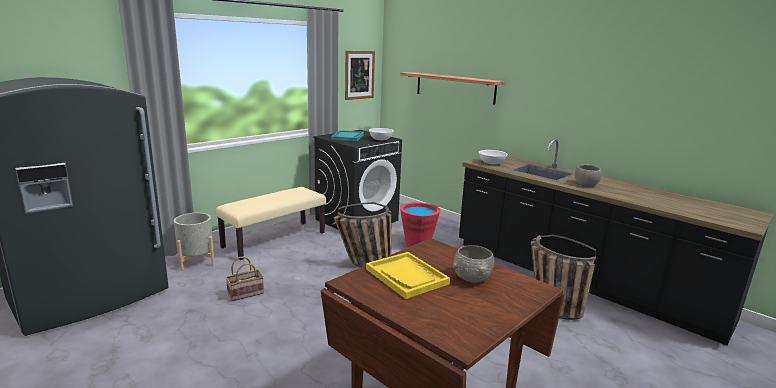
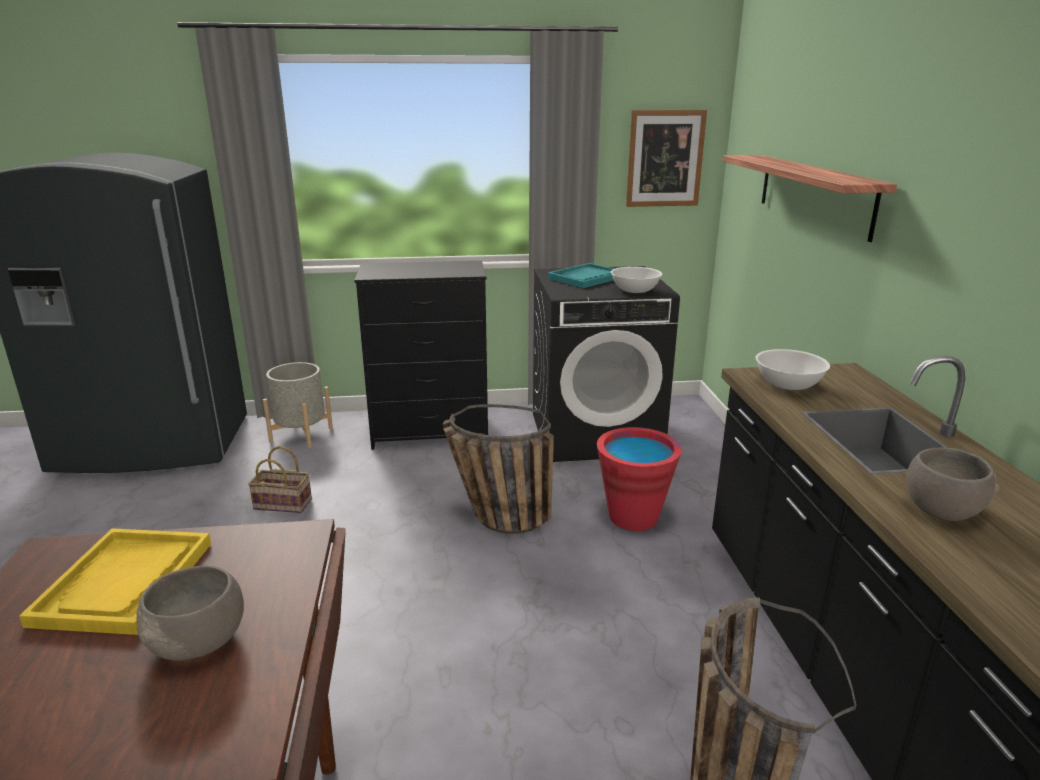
camera: 40 degrees right, 5 degrees up
beige bench [216,187,326,260] -> black dresser [354,260,488,450]

